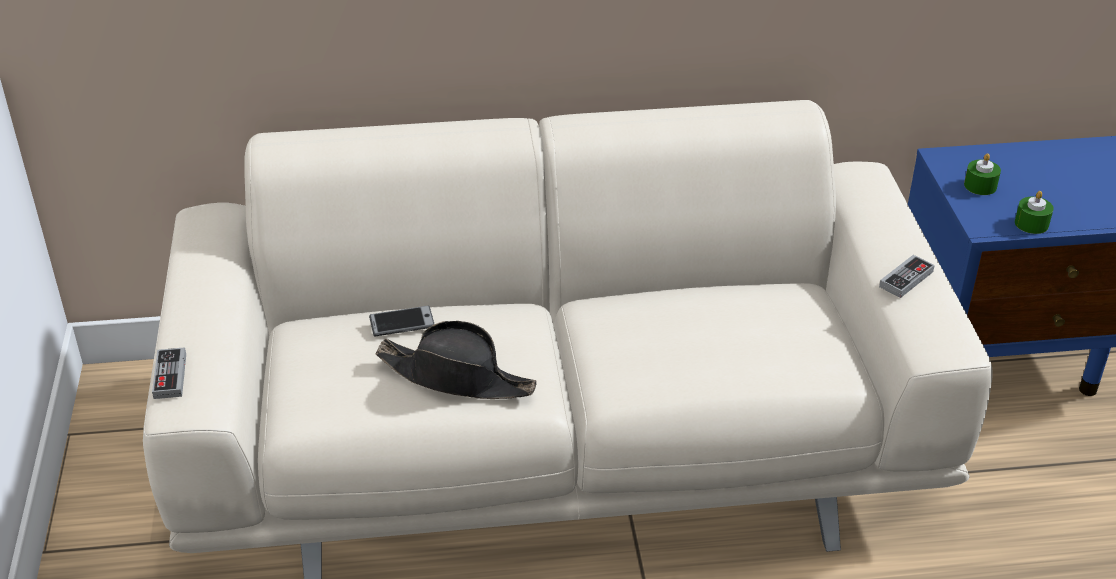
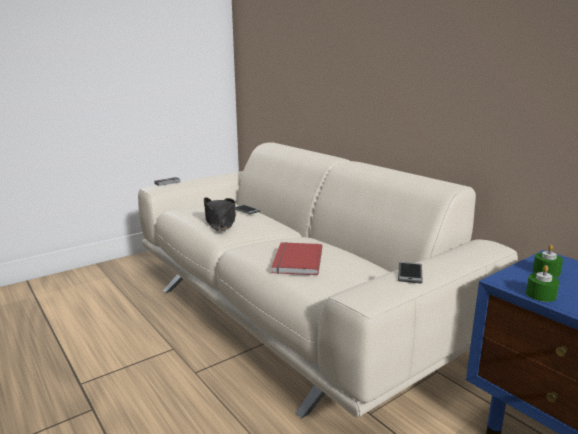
camera: 60 degrees right, 20 degrees down
game controller [879,255,935,298] -> phone [398,262,423,284]
none -> red book [272,242,322,275]

